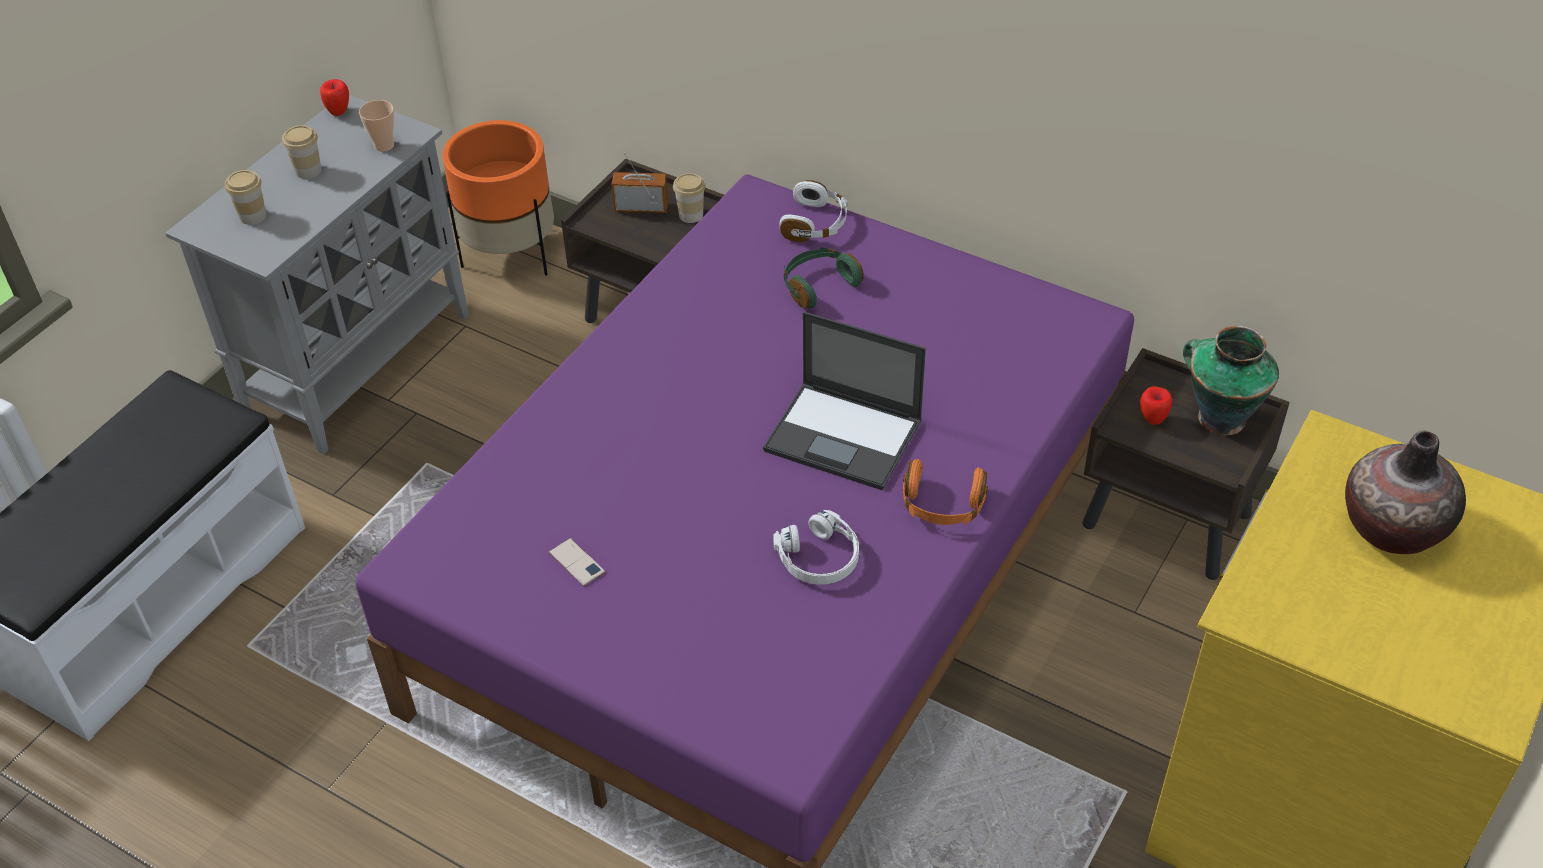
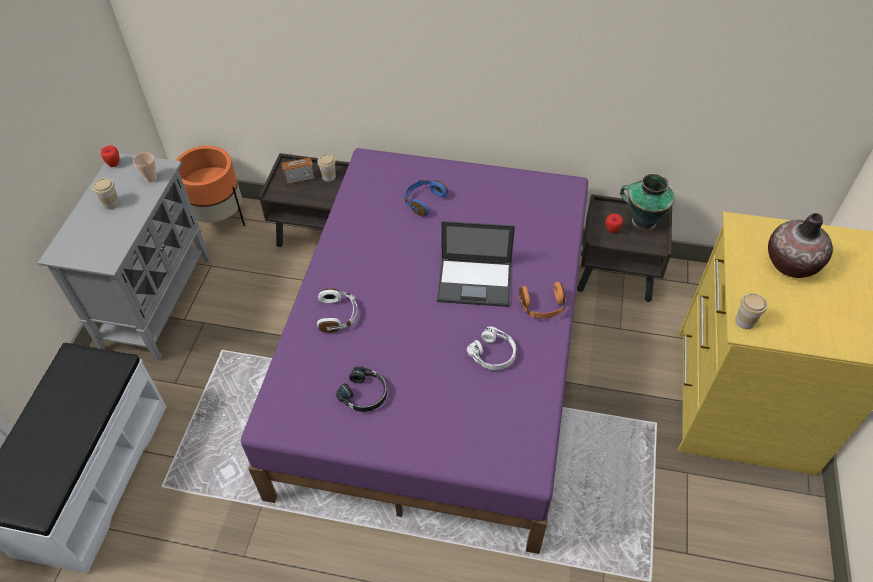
camera: 20 degrees left, 5 degrees up
cup [225,170,266,225] -> cup moved to [735,293,768,329]
phone [549,538,605,586] -> black headphones [336,366,387,412]
white headphones [779,180,848,242] -> white headphones moved to [317,288,357,333]
green headphones [783,247,864,308] -> blue headphones [404,180,448,216]

